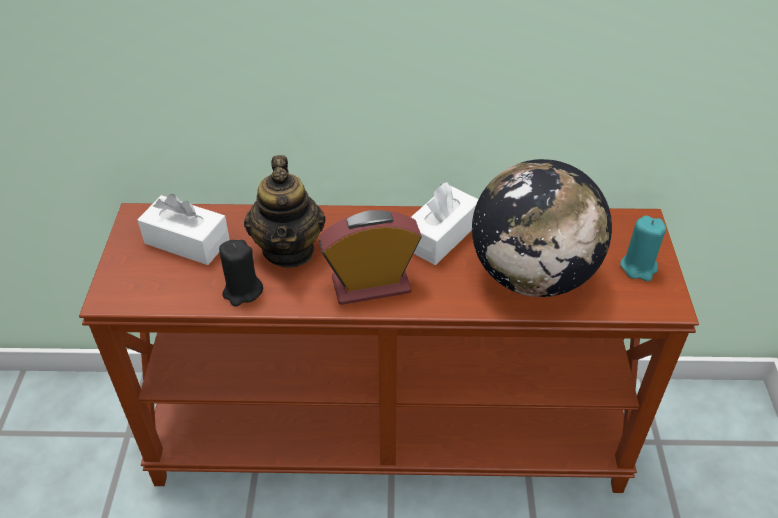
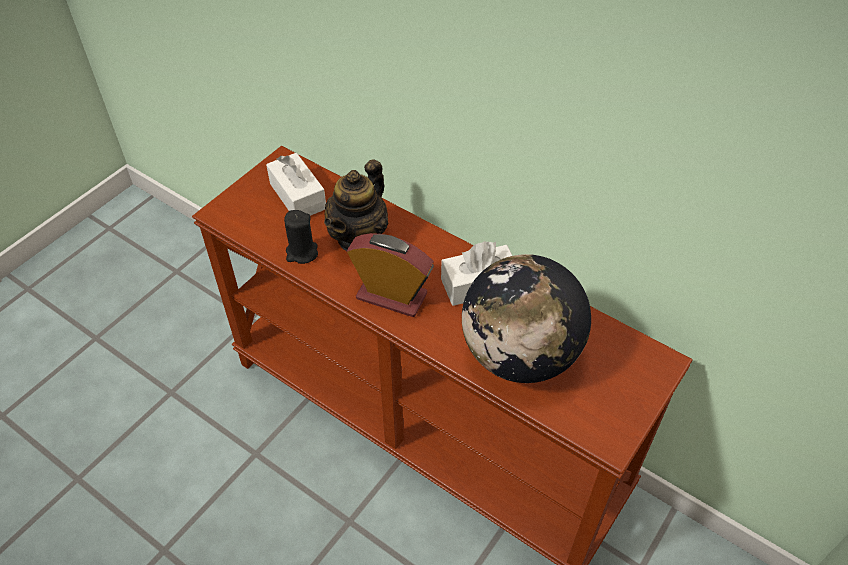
camera: 35 degrees right, 5 degrees up
turquoise candle [620,216,666,281] -> none

